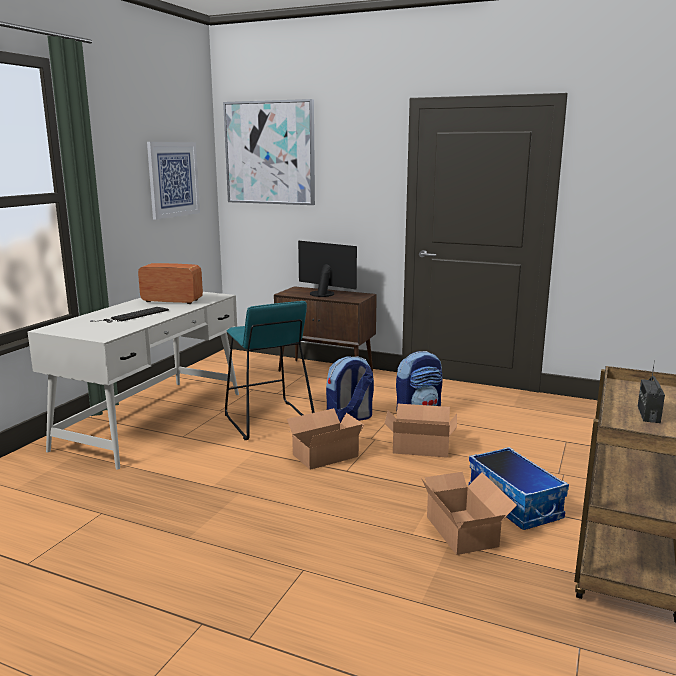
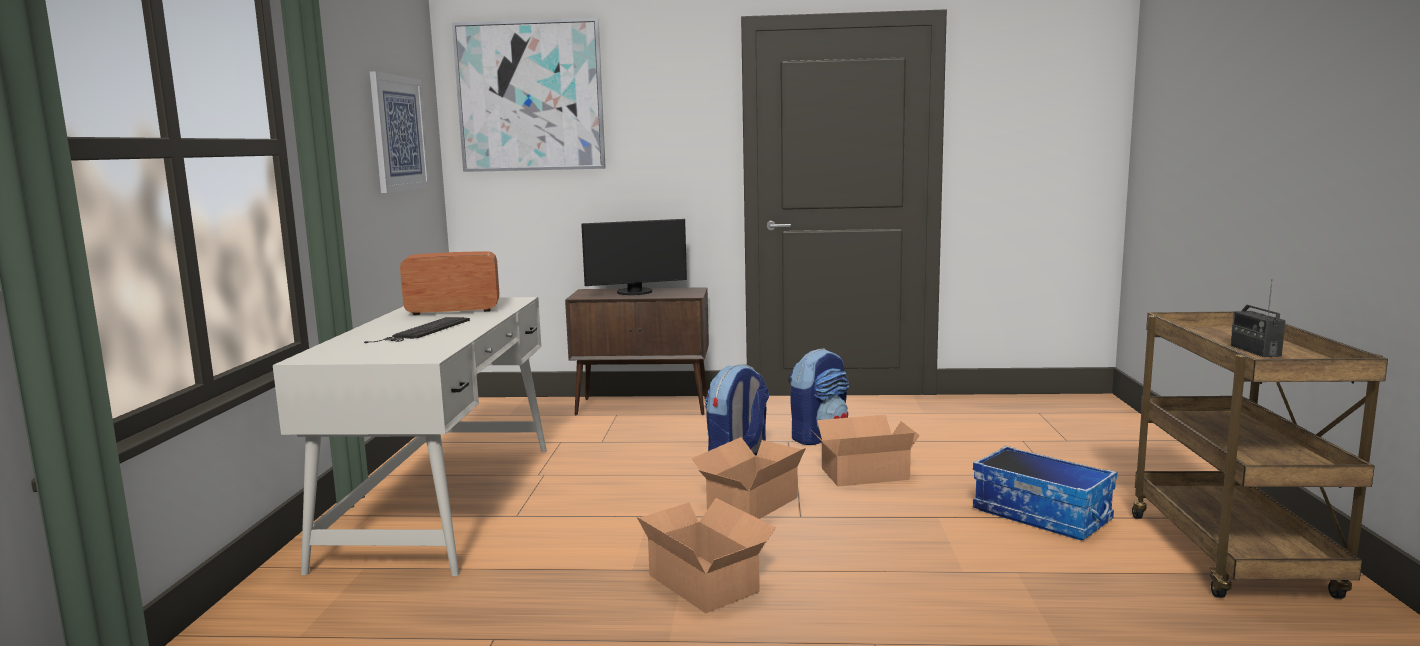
camera: 20 degrees left, 5 degrees down
turquoise stool [225,301,315,440] -> none
monitor [298,240,357,297] -> monitor turned 150 degrees clockwise [581,219,687,295]
cardboard box [421,472,517,555] -> cardboard box moved to [637,498,776,613]

